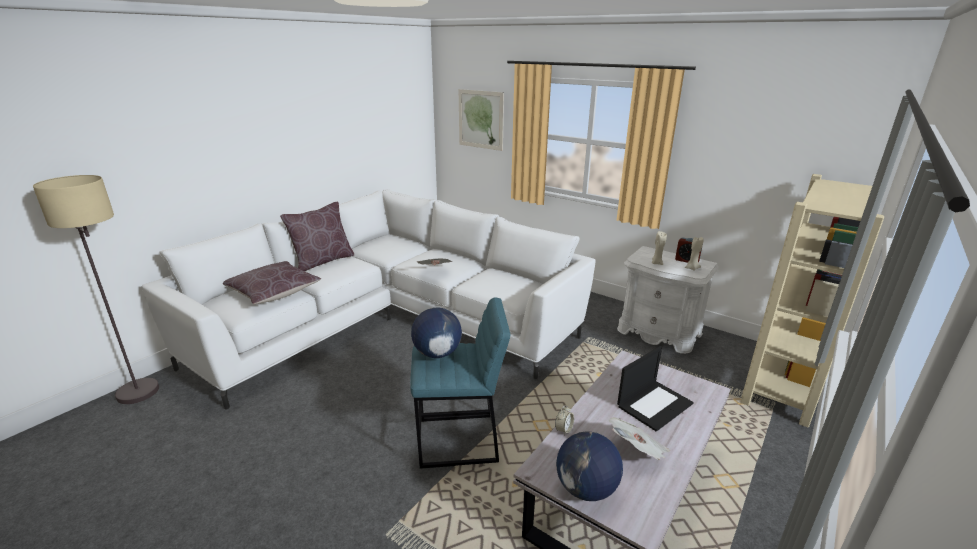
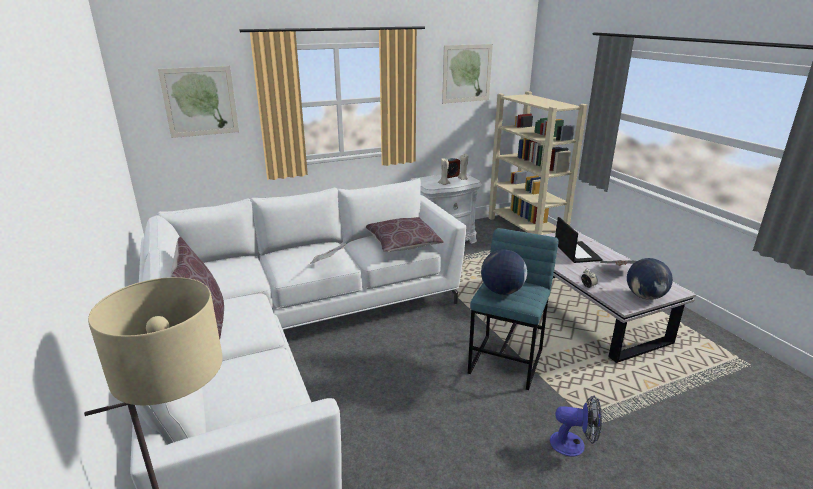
camera: 60 degrees left, 0 degrees up
brown pillow [223,261,321,304] -> brown pillow moved to [366,217,444,252]
none -> picture [442,44,493,104]
none -> fan [550,396,602,457]

